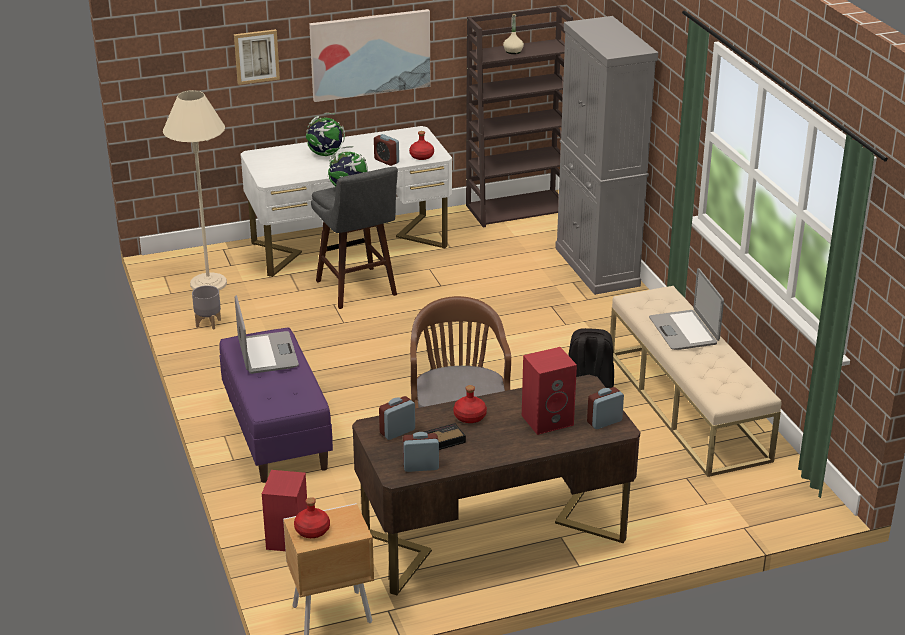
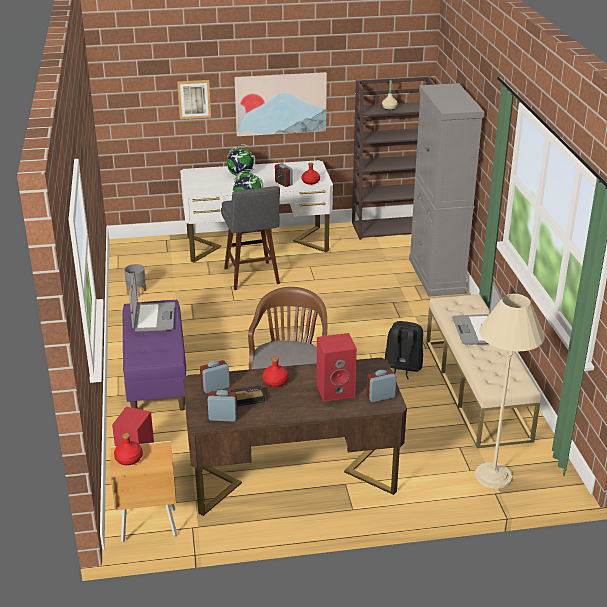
camera: 10 degrees right, 0 degrees up
beige floor lamp [163,90,227,290] -> beige floor lamp moved to [475,294,545,489]

